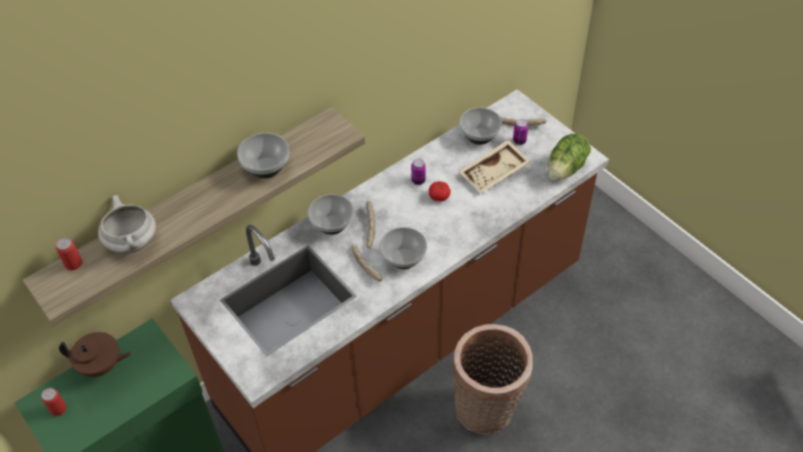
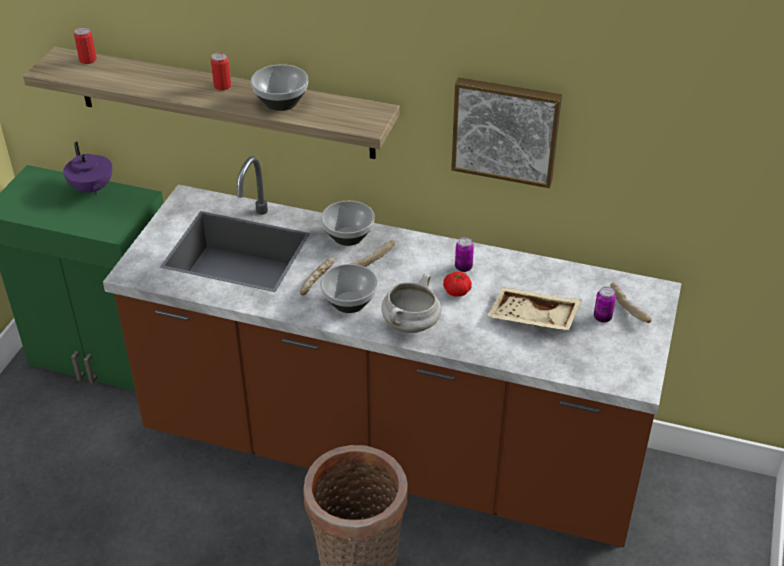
camera: 55 degrees right, 10 degrees down
can [41,388,66,416] -> can moved to [211,52,231,90]
brown teapot [59,332,131,377] -> purple teapot [63,141,112,195]
white cooking pot [98,195,156,254] -> white cooking pot moved to [381,273,441,333]
bowl [459,107,502,145] -> none
lettuce [548,134,591,181] -> none
none -> picture [451,78,562,188]

